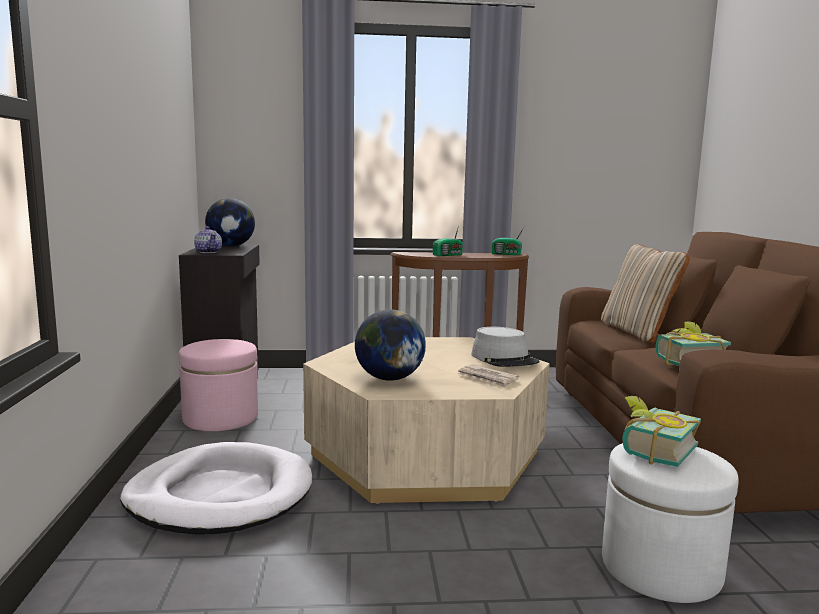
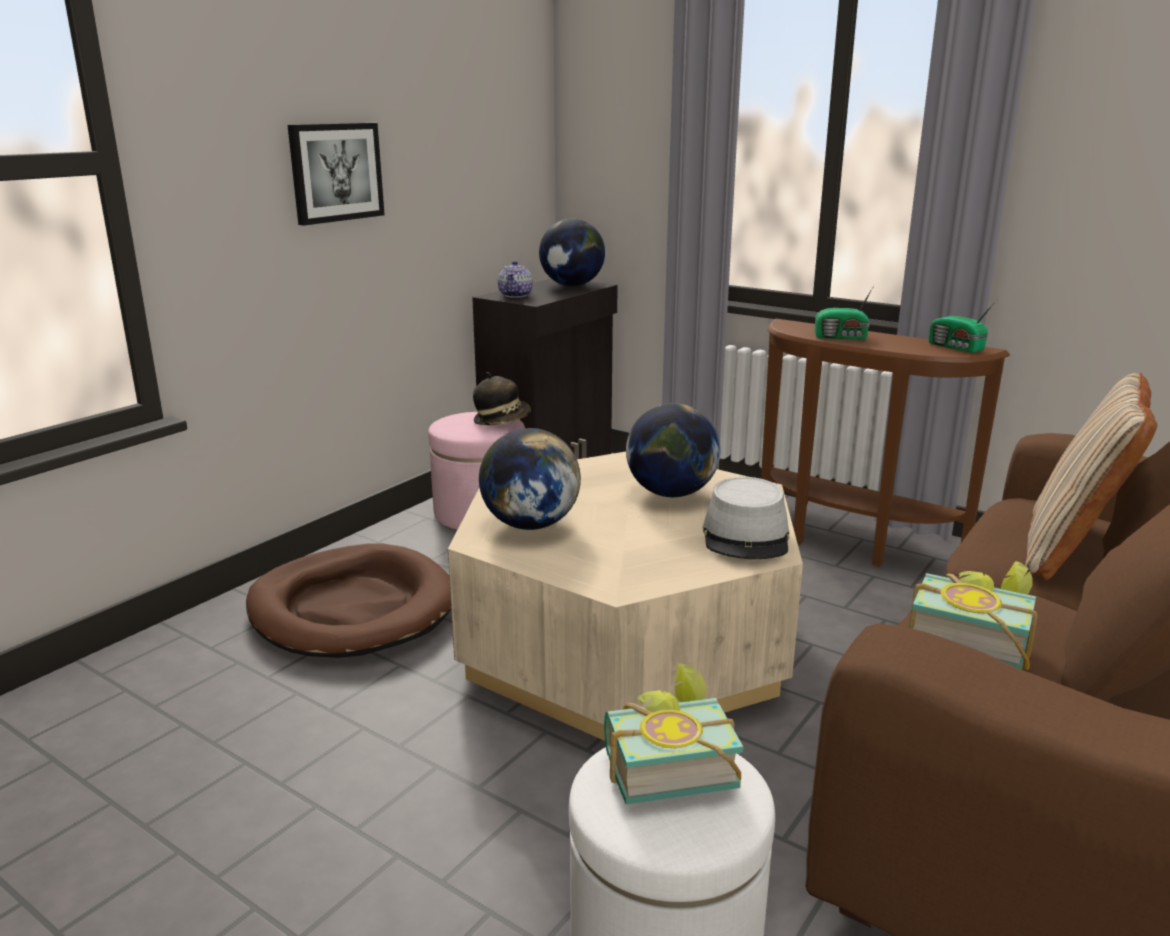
camera: 40 degrees right, 10 degrees up
white dog bed [120,442,312,535] -> brown dog bed [246,543,451,658]
newspaper [457,364,519,388] -> none
none -> picture [288,123,385,225]
none -> hat [473,372,531,425]
none -> globe [626,403,720,497]

